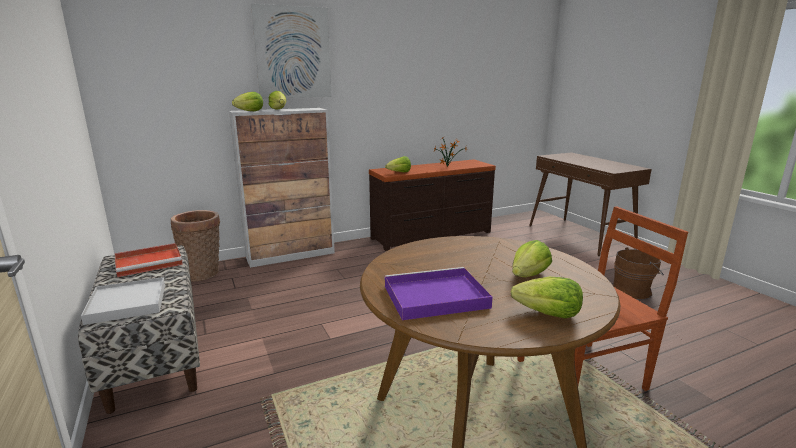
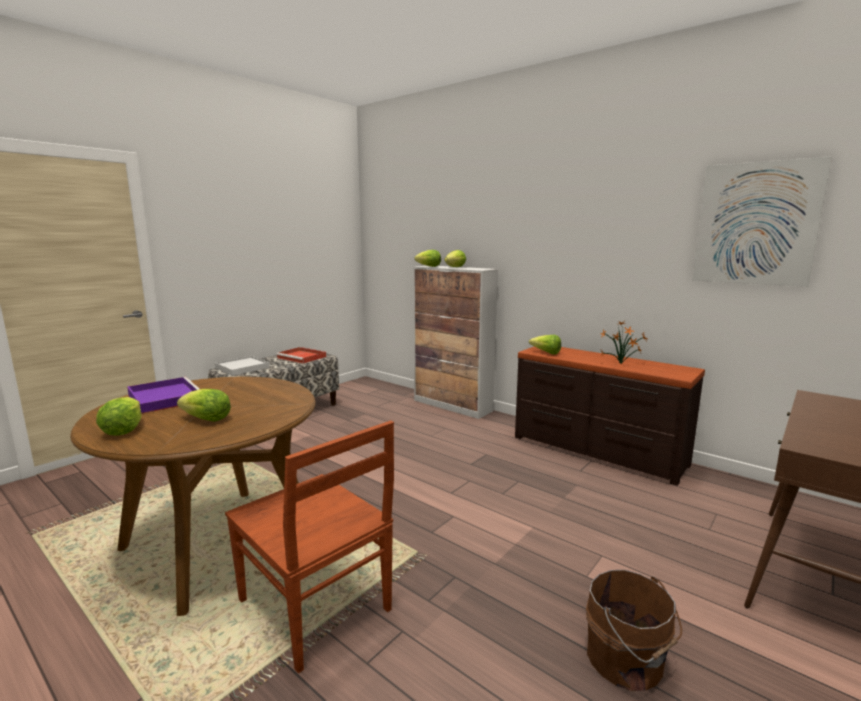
camera: 65 degrees right, 5 degrees down
basket [171,210,220,281] -> none
picture [251,4,332,99] -> picture moved to [692,156,832,287]

